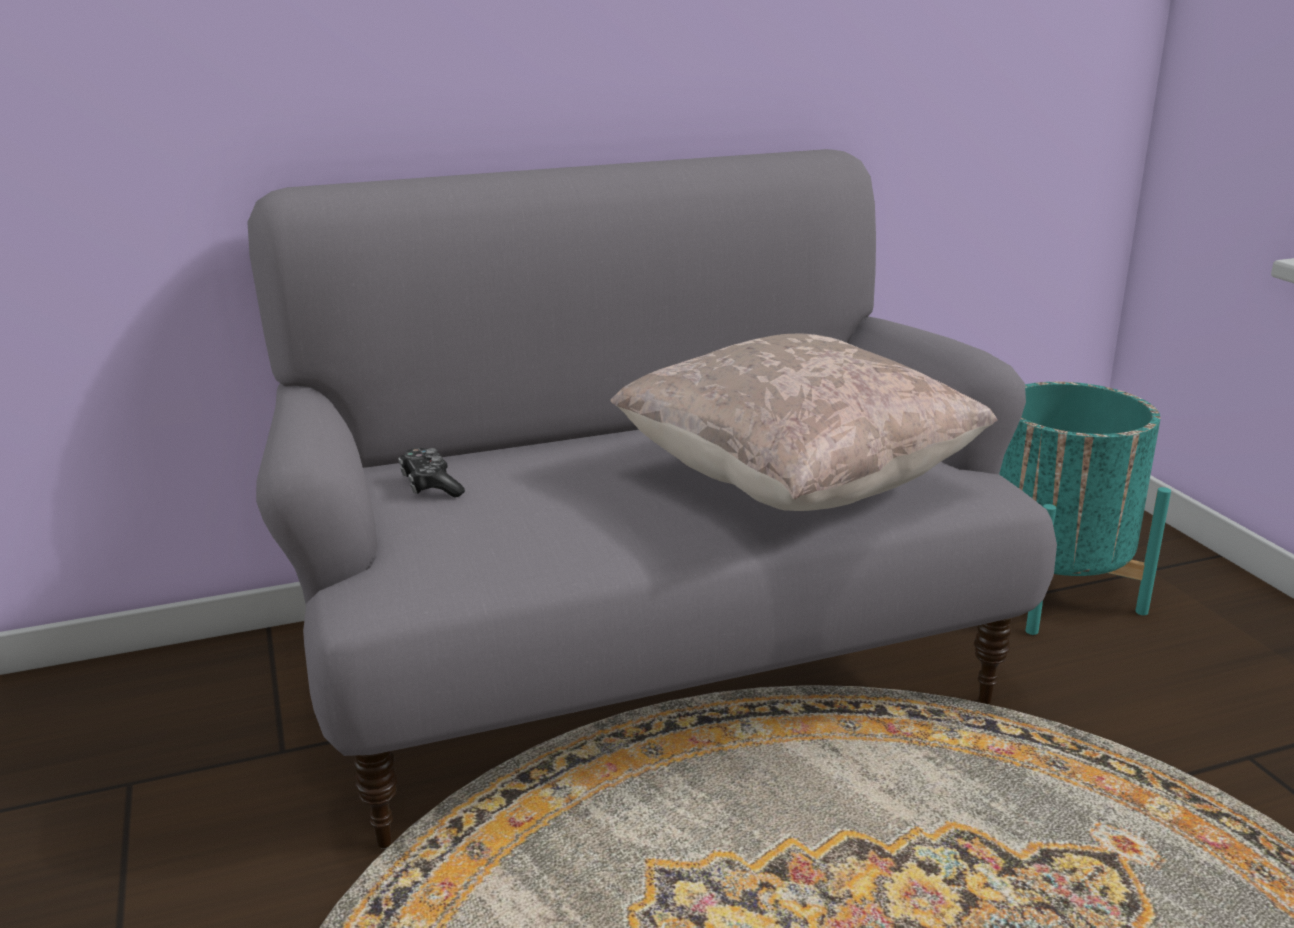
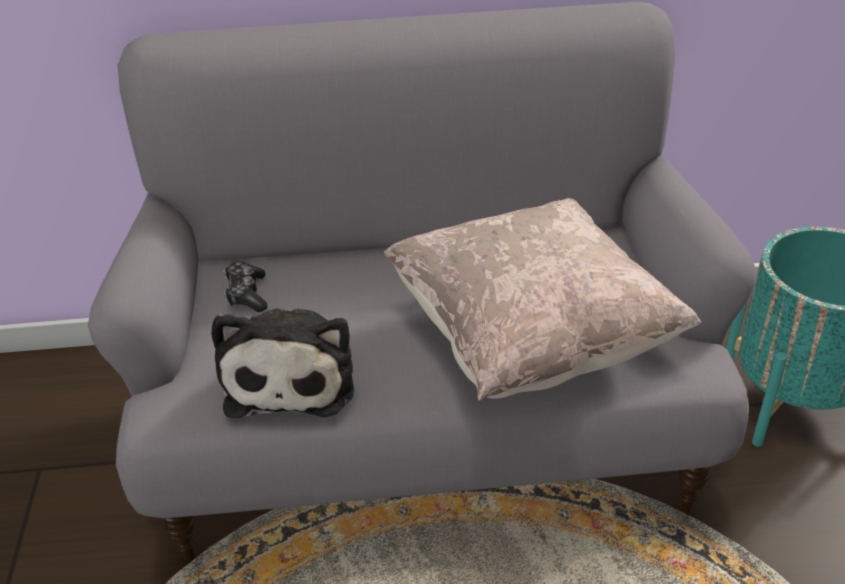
camera: 15 degrees right, 15 degrees up
none -> plush toy [211,309,354,418]

